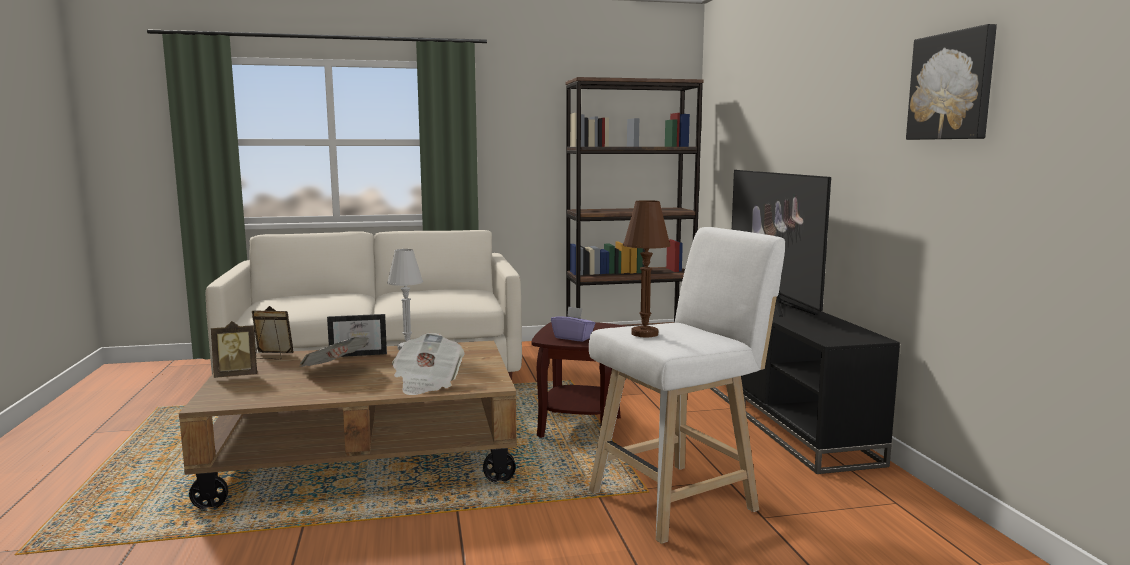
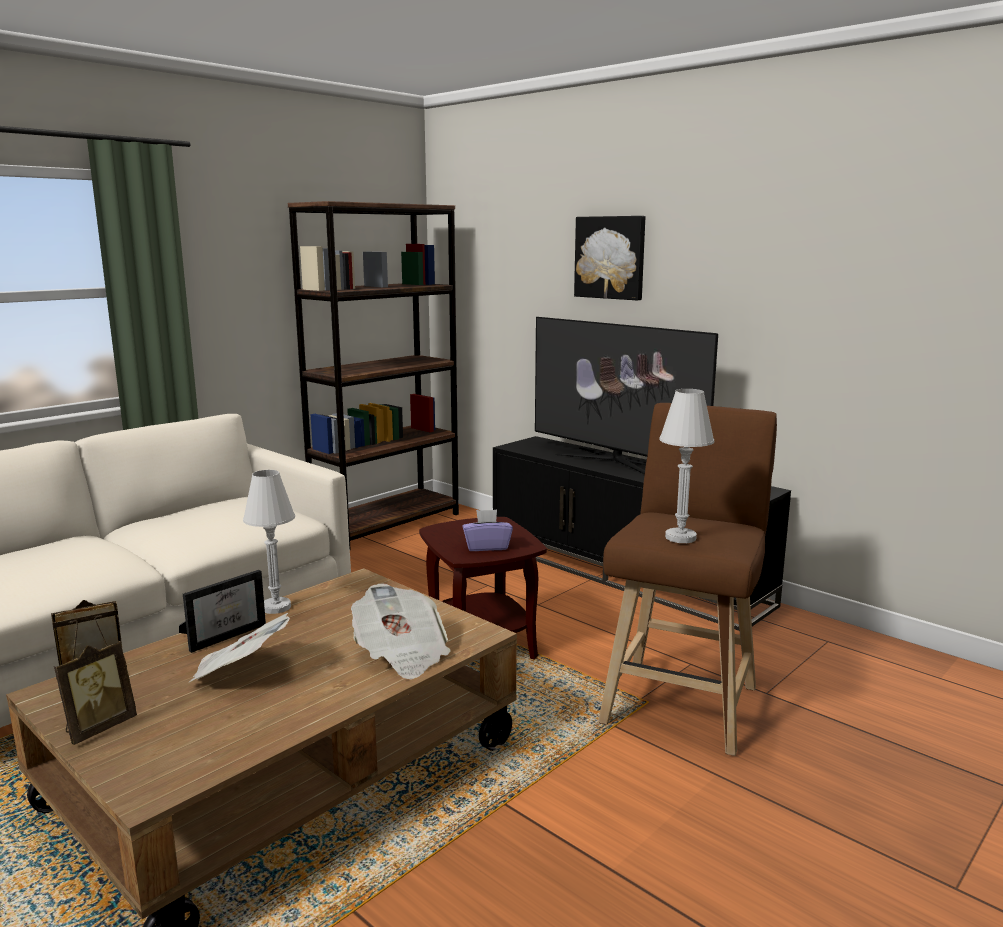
camera: 35 degrees left, 5 degrees up
white stool [589,227,785,544] -> brown stool [598,403,777,756]
brown table lamp [623,200,670,338] -> white table lamp [659,389,714,543]
picture [906,24,997,140] -> picture moved to [574,216,645,300]

